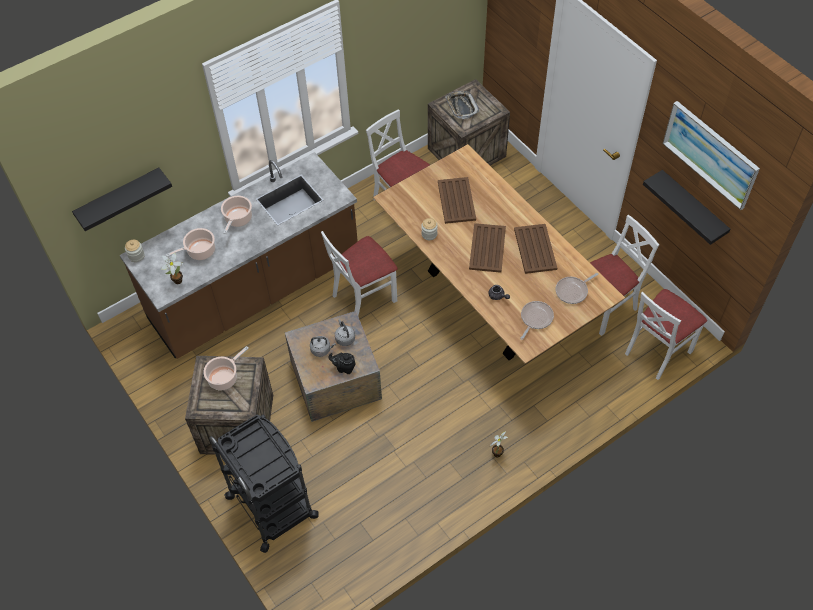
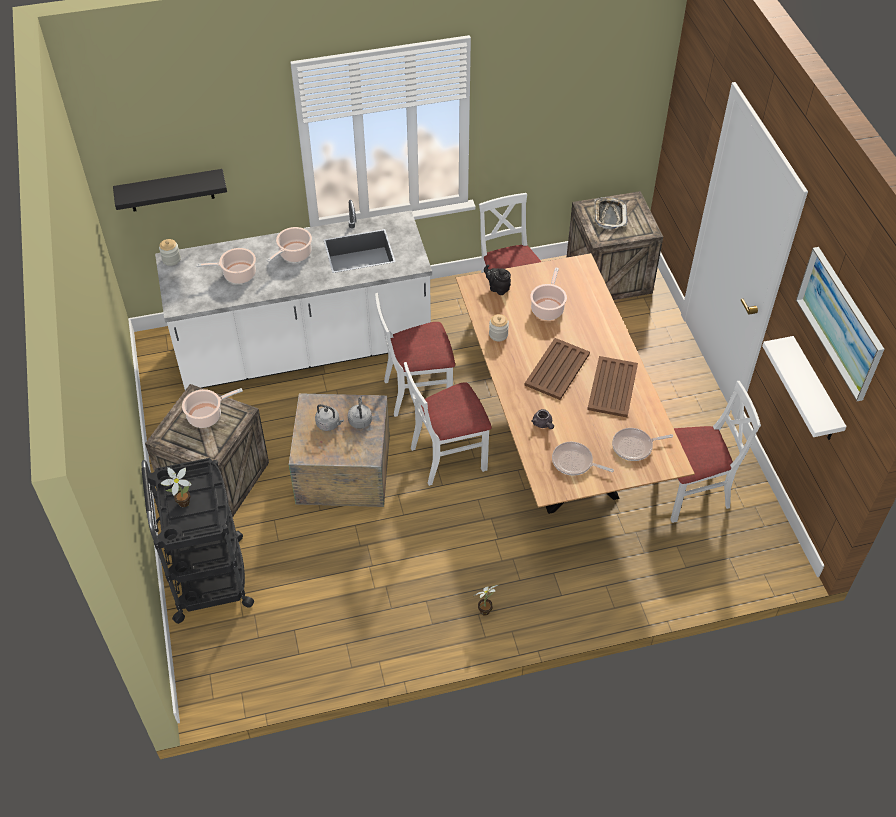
camera: 20 degrees right, 5 degrees down
brown counter [120,152,358,359] -> white counter [155,200,432,390]
potted plant [161,252,183,284] -> potted plant moved to [161,467,192,507]
black teapot [328,353,356,374] -> black teapot moved to [484,264,511,295]
brown tray [438,177,476,224] -> cooking pot [530,267,567,320]
frying pan [520,301,554,340] -> frying pan turned 120 degrees counterclockwise [552,442,614,476]
white chair [625,289,707,380] -> white chair moved to [404,362,492,486]
black shelf [643,170,730,245] -> white shelf [762,336,847,440]

